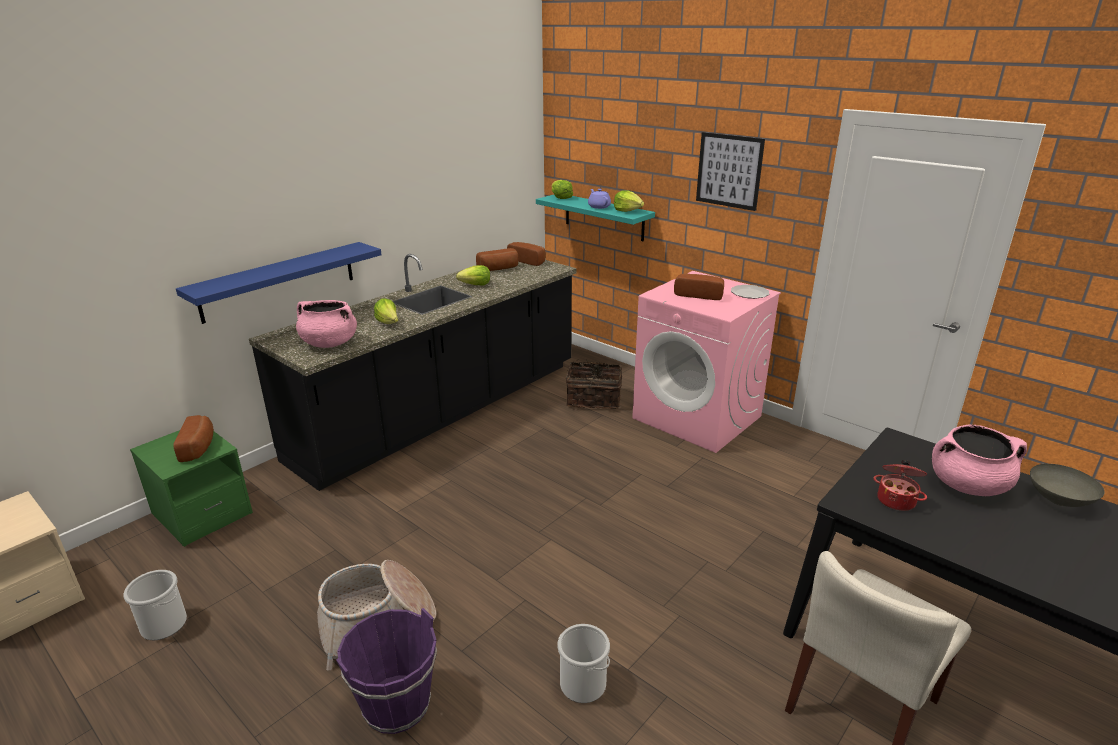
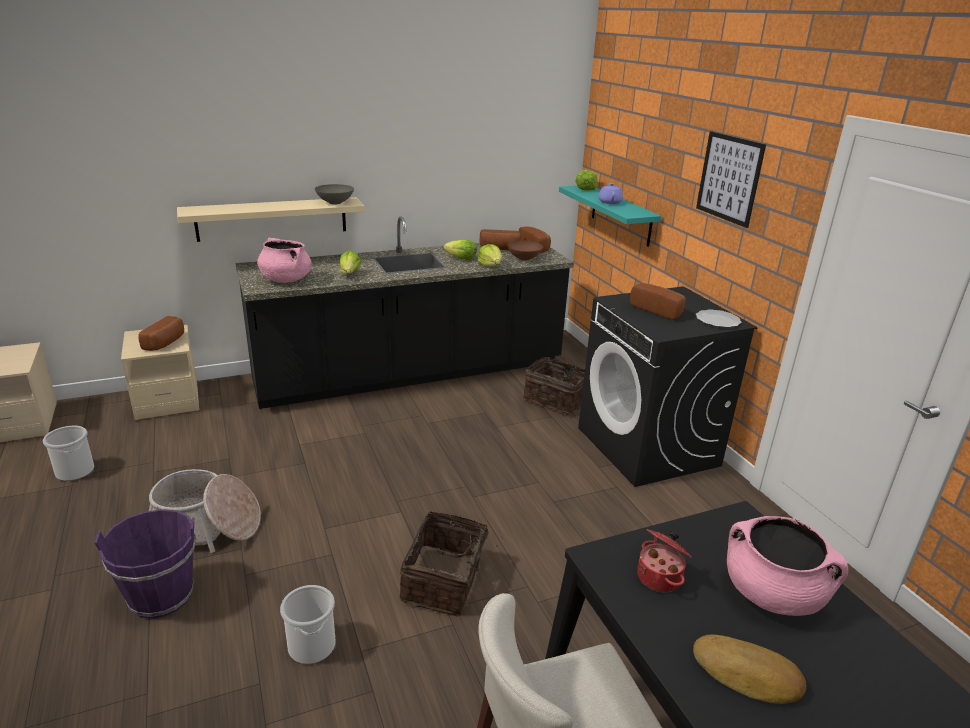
camera: 25 degrees right, 0 degrees up
green nightstand [130,430,253,547] -> beige nightstand [121,325,199,420]
blue shelf [176,242,382,324] -> beige shelf [177,197,365,242]
lettuce [614,190,644,212] -> lettuce moved to [477,244,502,266]
pink washing machine [632,271,781,453] -> black washing machine [578,286,758,487]
grey bowl [1030,464,1105,507] -> grey bowl moved to [315,184,354,205]
none -> basket [400,512,503,617]
none -> brown bowl [507,241,543,261]
none -> bread [693,634,806,704]

